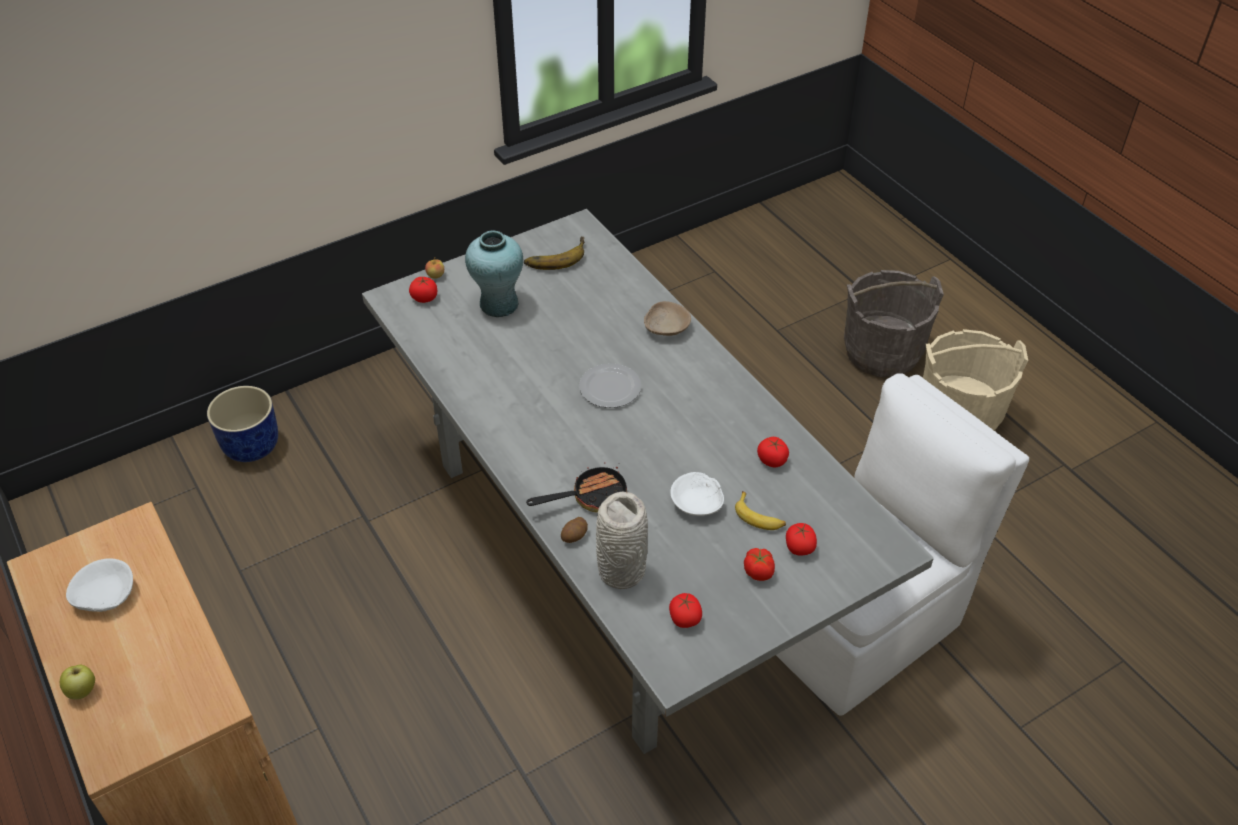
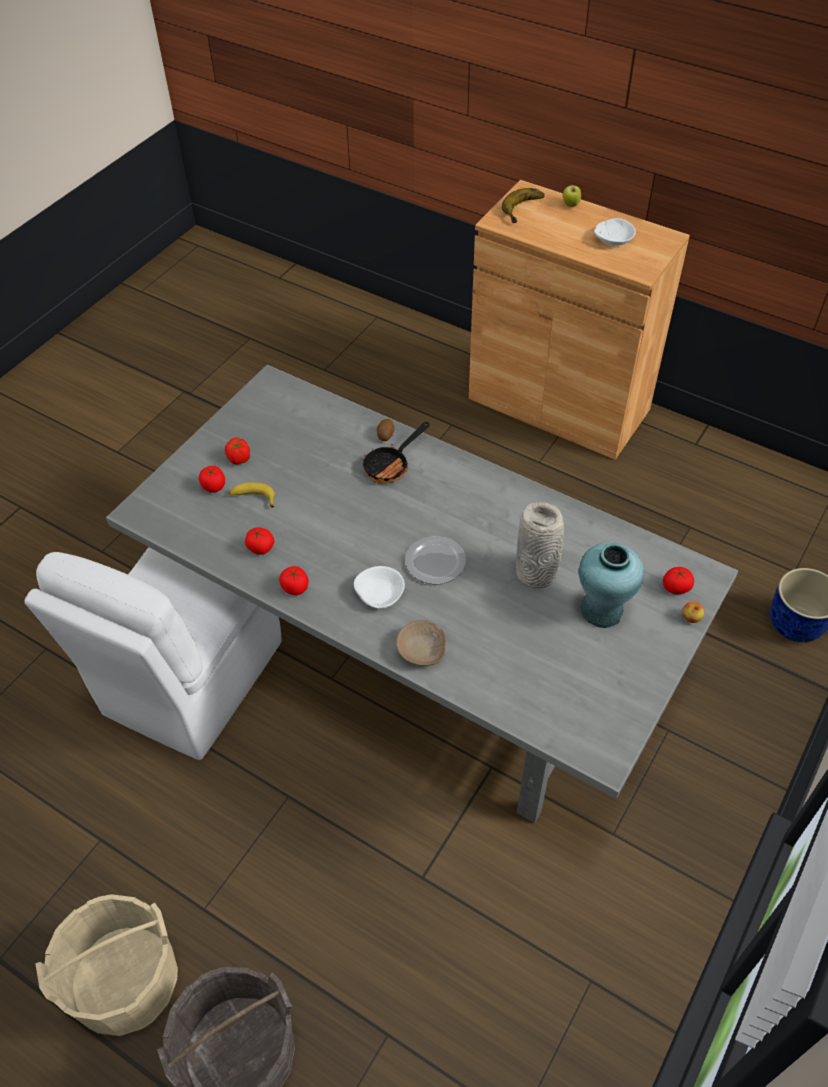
camera: 155 degrees right, 5 degrees up
banana [524,237,585,270] -> banana moved to [502,188,544,223]
grey vase [596,491,648,589] -> grey vase moved to [516,502,564,588]
tomato [669,593,702,628] -> tomato moved to [279,566,309,595]
white bowl [670,472,724,516] -> white bowl moved to [354,566,405,609]

